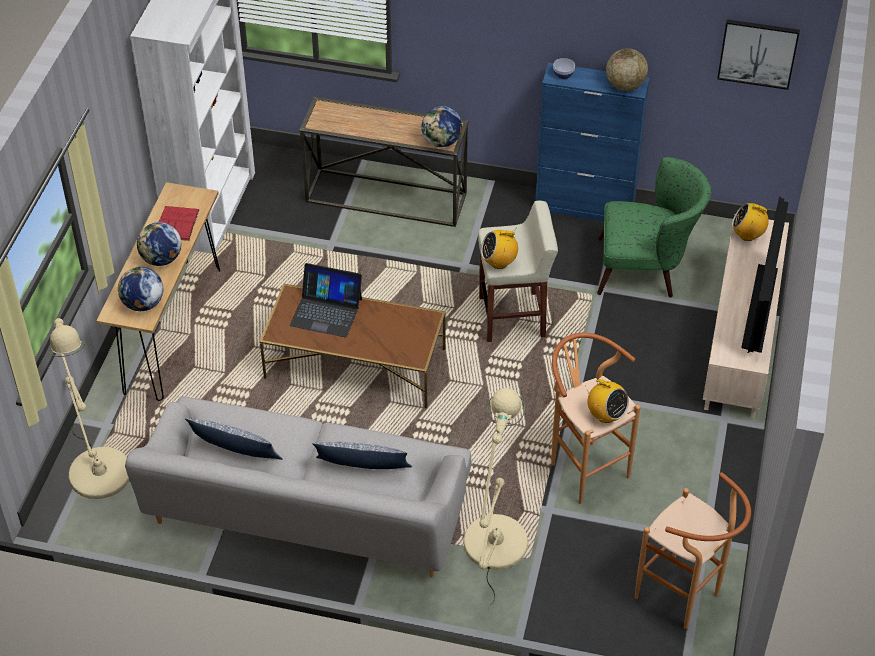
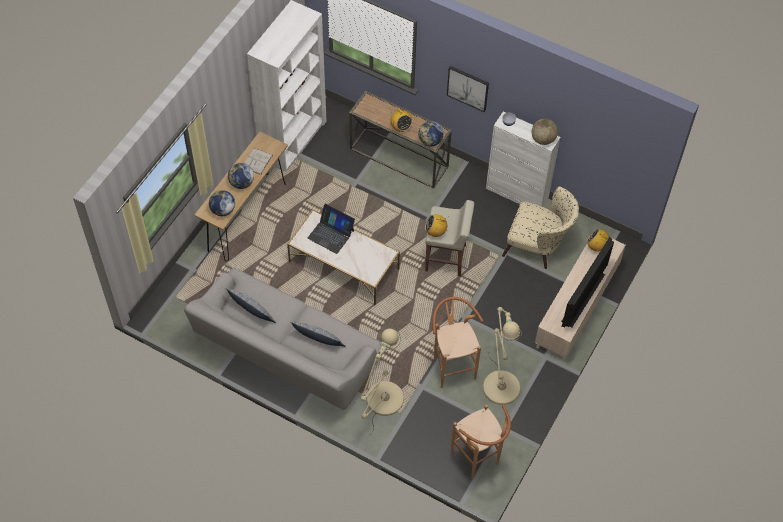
camera: 15 degrees right, 10 degrees up
beige floor lamp [48,318,129,499] -> beige floor lamp moved to [483,307,522,405]
red book [159,206,199,241] -> white book [244,148,273,175]
brown coffee table [259,283,446,408] -> white coffee table [287,209,400,305]
blue cabinet [535,63,650,221] -> white cabinet [486,112,560,207]
radio [587,379,629,423] -> radio moved to [391,108,412,132]
green armchair [597,157,711,297] -> beige armchair [502,186,579,269]
picture [717,19,800,90] -> picture moved to [447,66,489,112]

